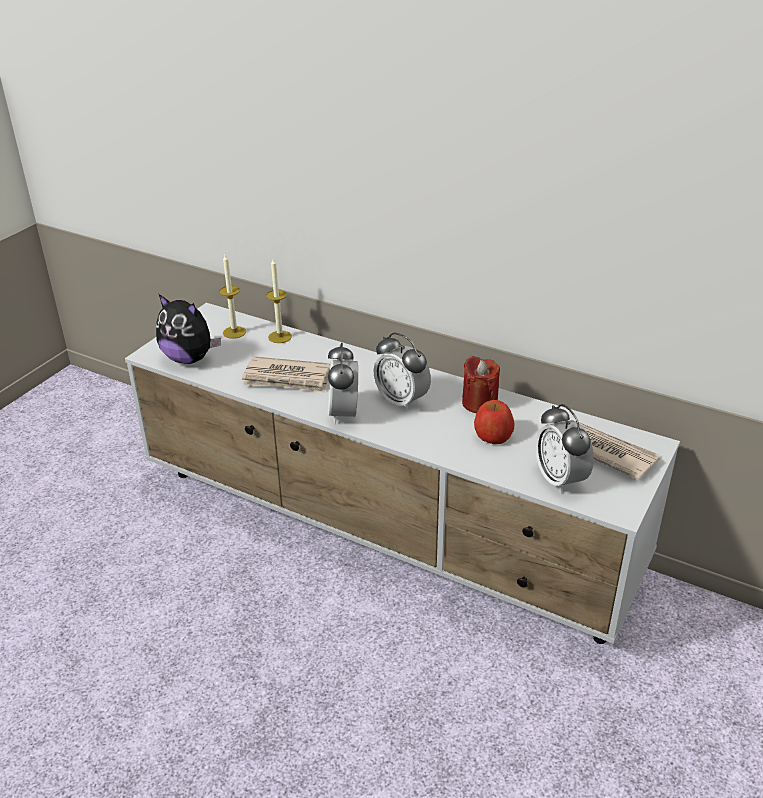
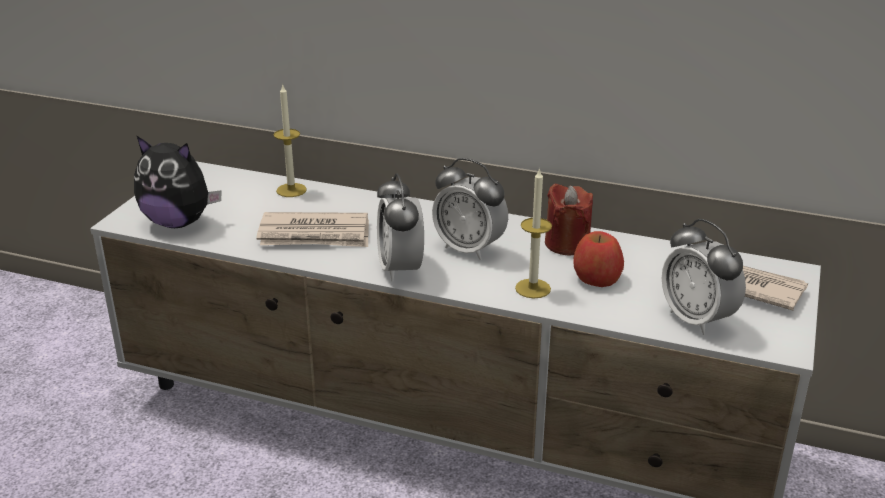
camera: 10 degrees left, 5 degrees down
candle [219,254,246,339] -> candle moved to [515,168,552,298]

